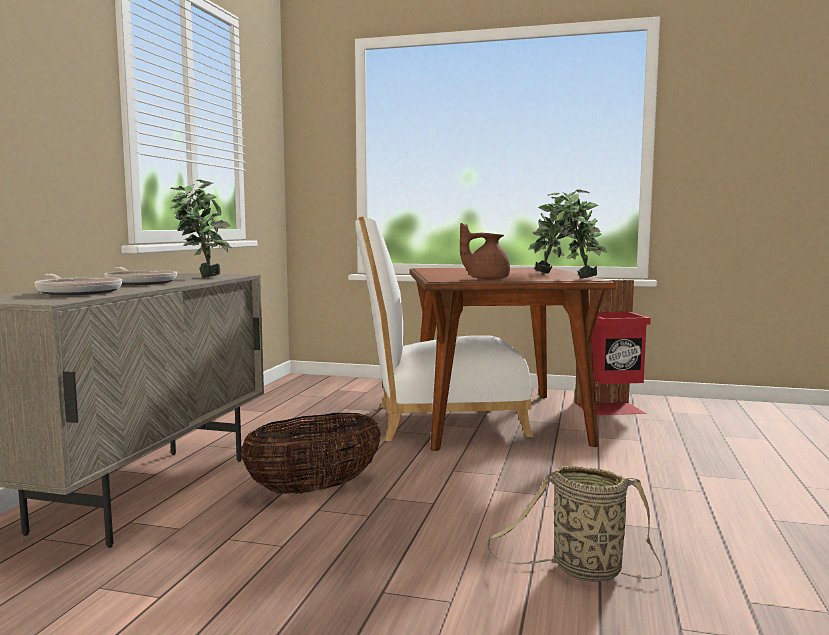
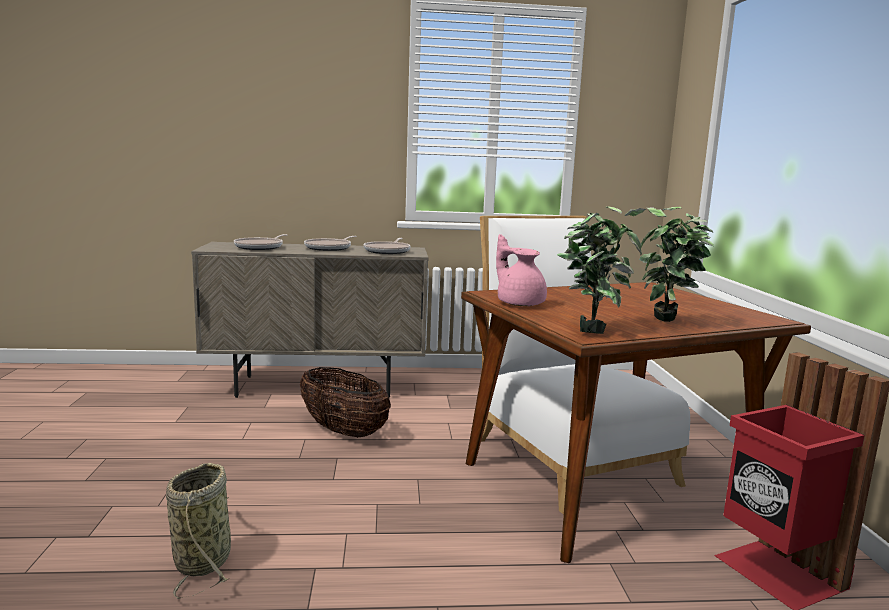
camera: 70 degrees right, 5 degrees up
potted plant [170,180,232,277] -> frying pan [364,238,410,254]
brown teapot [460,223,510,280] -> pink teapot [496,234,547,306]

